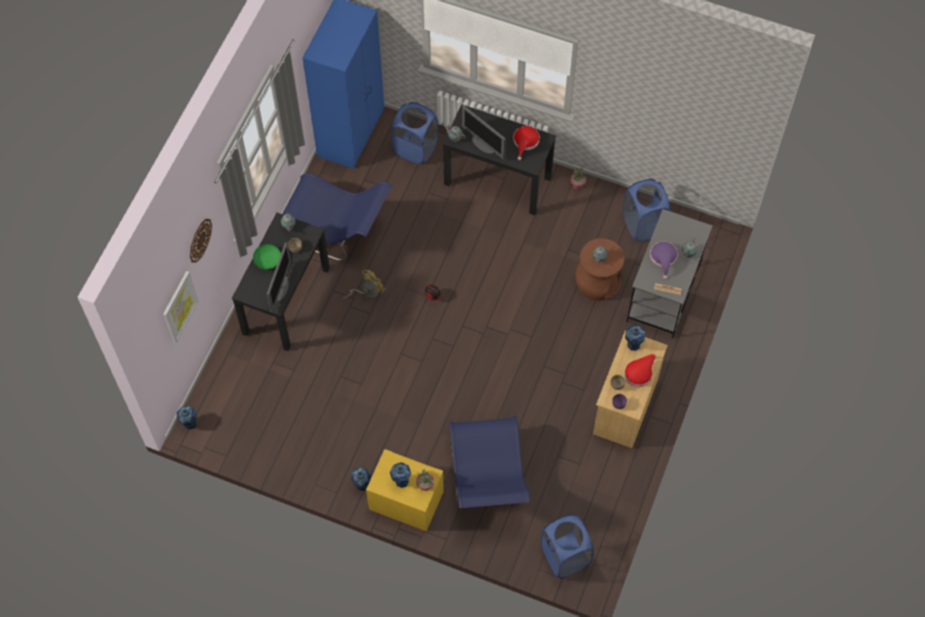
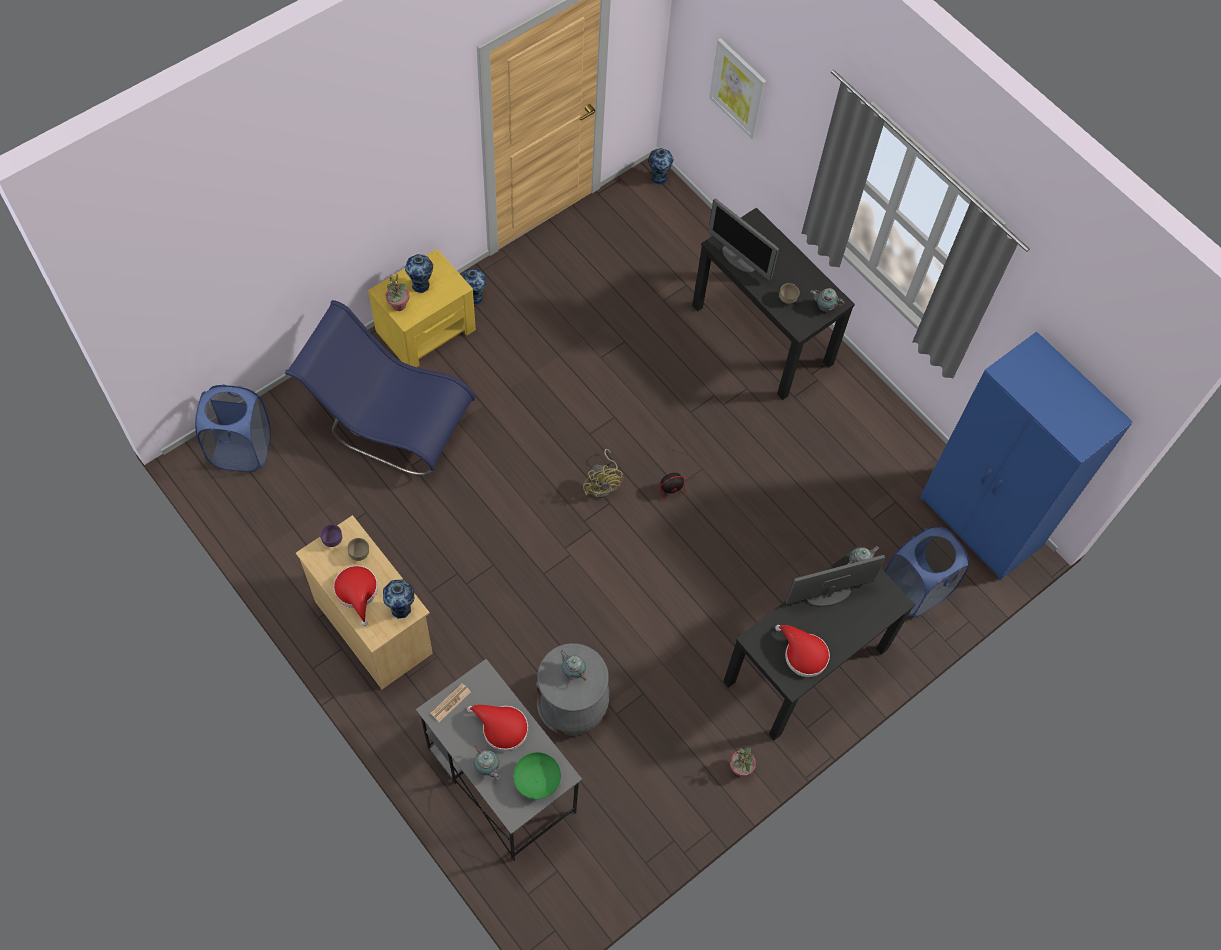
camera: 115 degrees right, 0 degrees up
wall clock [190,219,212,263] -> none
green bowl [253,244,281,269] -> green bowl moved to [513,752,561,799]
blue chair [282,173,392,261] -> none
yellow fan [343,270,386,299] -> yellow fan moved to [583,449,623,498]
brown stool [575,238,625,301] -> grey stool [536,643,610,736]
blue laundry basket [623,179,670,242] -> none
purple hat [650,241,678,279] -> red hat [467,705,528,751]

